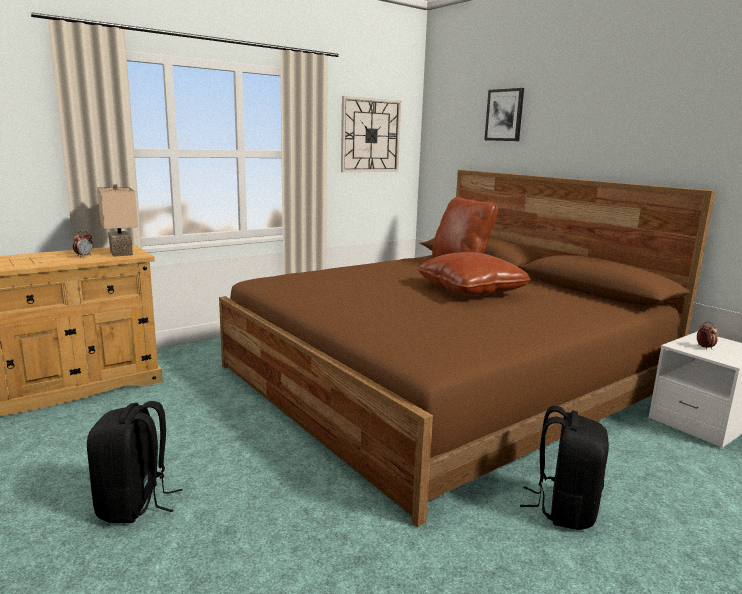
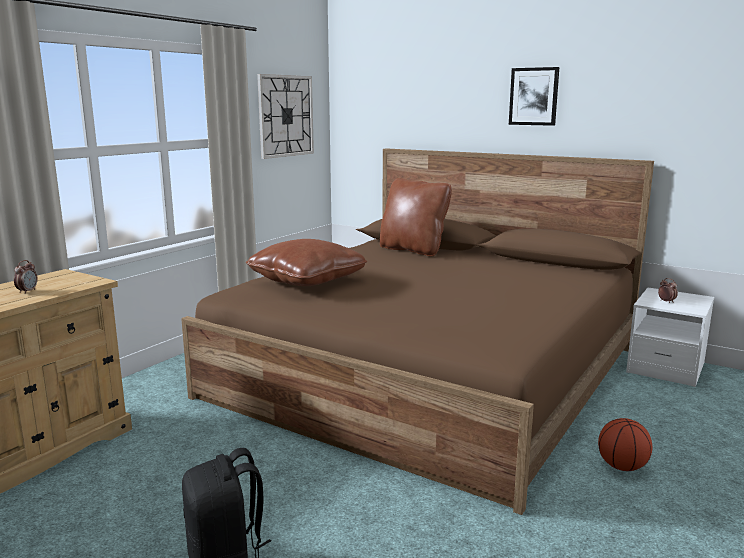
camera: 20 degrees left, 0 degrees up
beige table lamp [97,184,138,257] -> none
brown pillow [417,252,531,296] -> brown pillow moved to [246,239,367,286]
picture [484,88,524,141] -> picture moved to [509,67,559,126]
black backpack [520,406,609,530] -> basketball [598,418,652,471]

